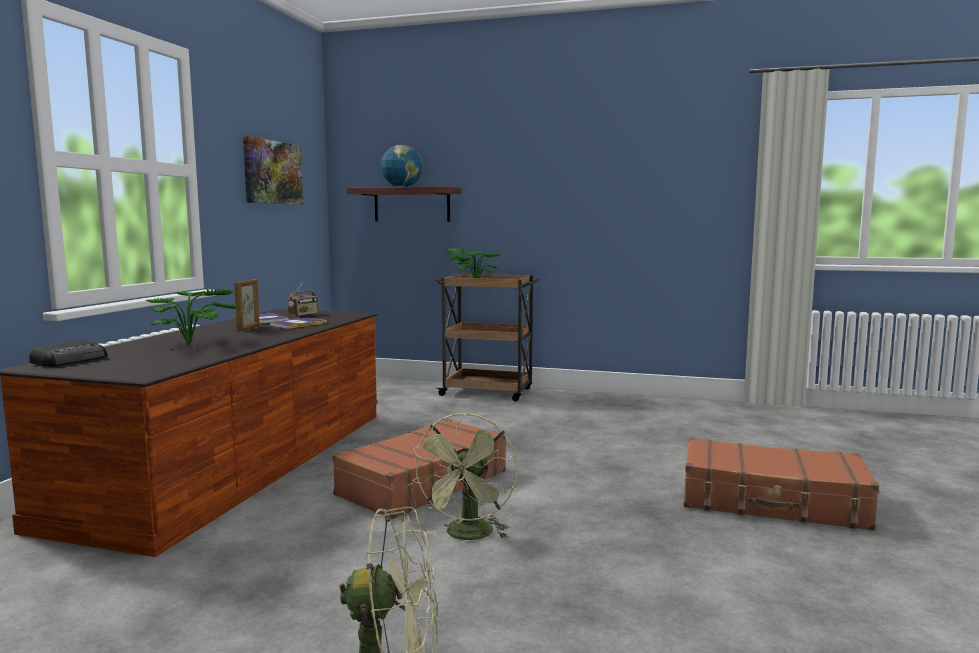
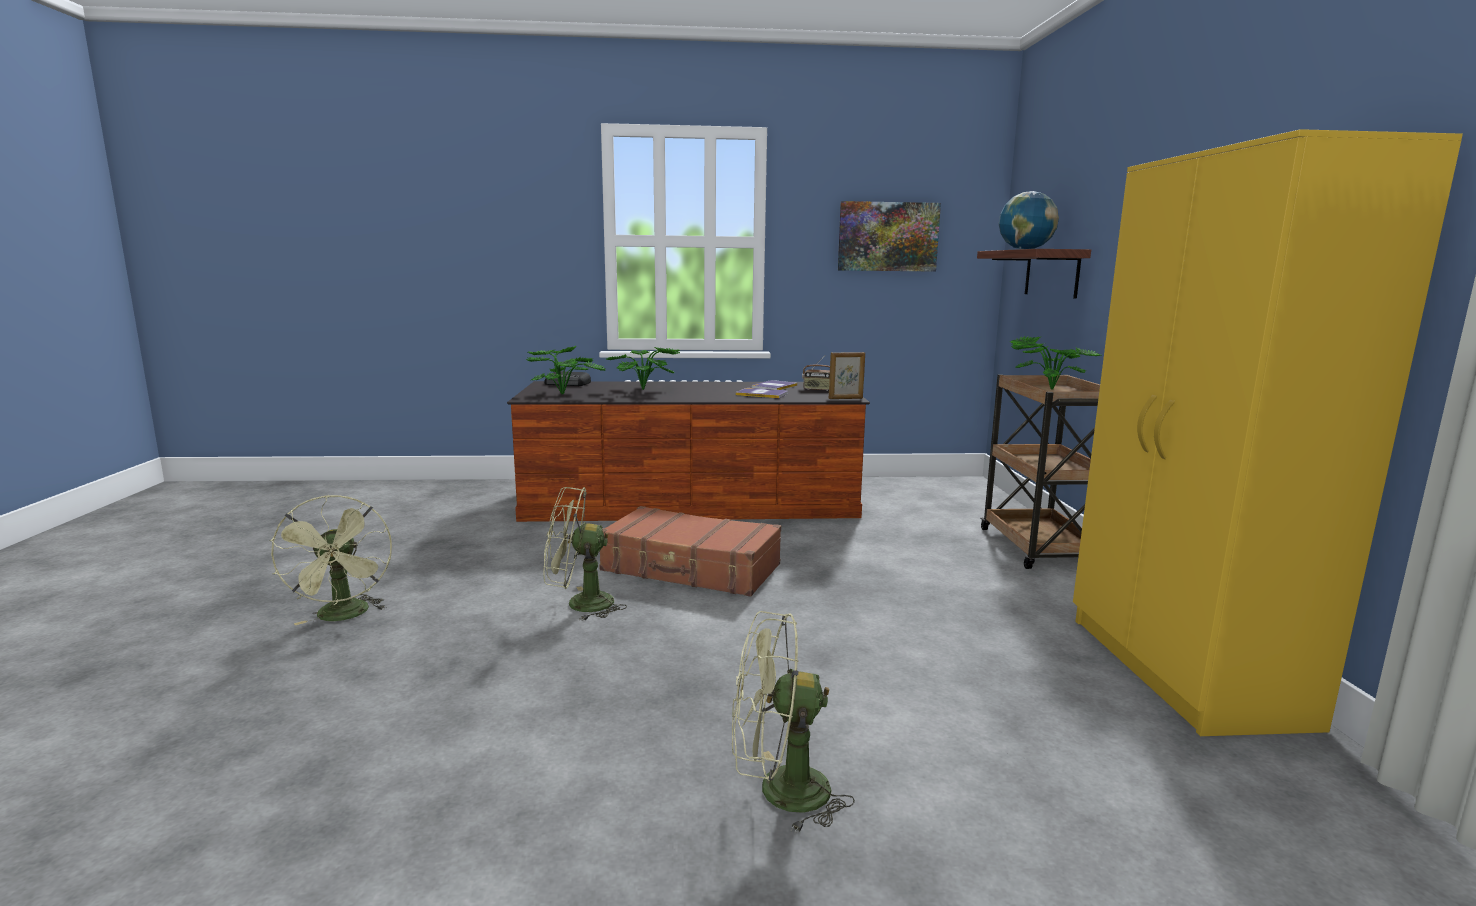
camera: 70 degrees right, 5 degrees up
picture frame [234,280,260,331] -> picture frame moved to [829,352,865,399]
brown suitcase [684,438,879,531] -> green fan [732,611,855,833]
none -> potted plant [527,346,606,394]
none -> yellow wardrobe [1073,129,1463,736]

